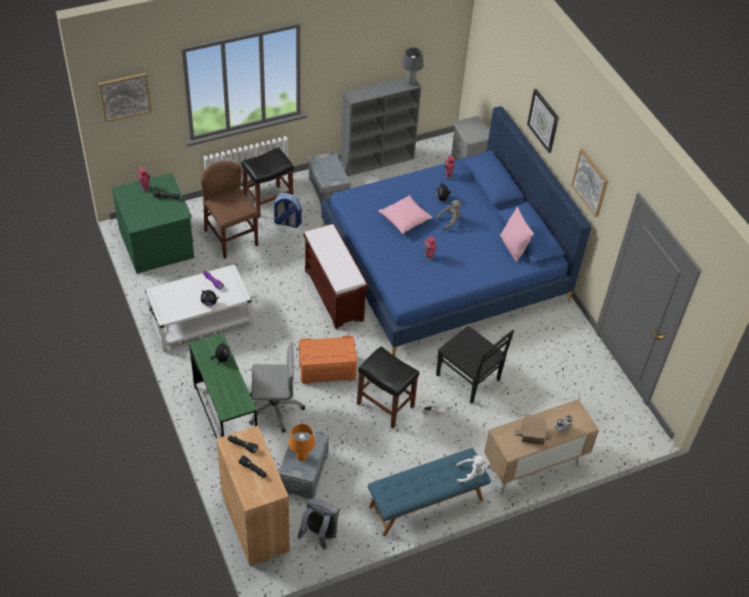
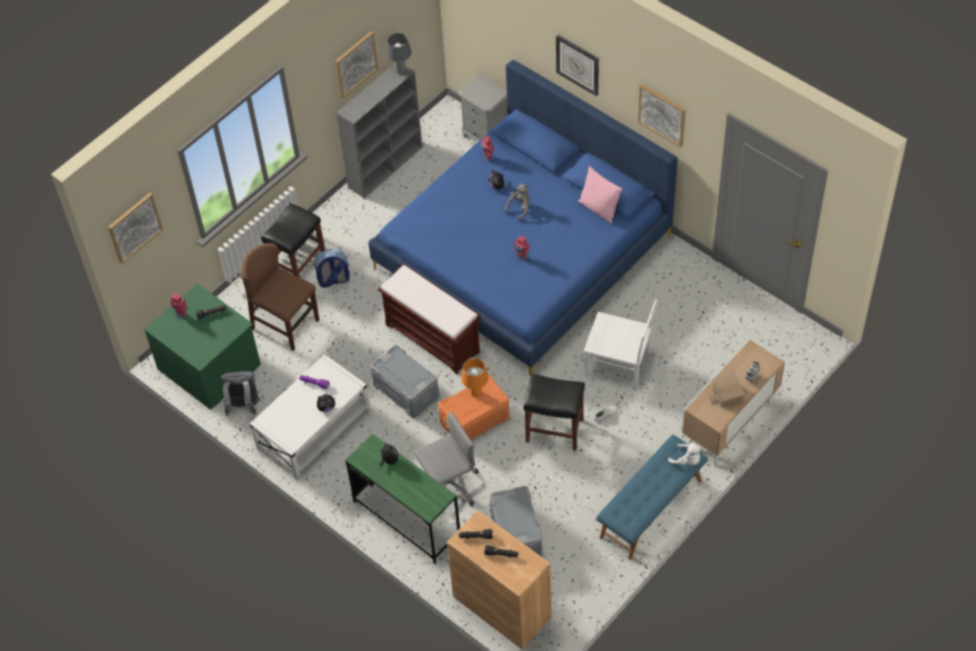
camera: 20 degrees left, 5 degrees up
orange table lamp [289,424,315,461] -> orange table lamp moved to [461,358,489,397]
grey backpack [297,499,339,550] -> grey backpack moved to [221,371,260,417]
grey storage box [309,151,351,204] -> grey storage box moved to [370,345,439,418]
pink pillow [378,195,433,234] -> none
black chair [436,326,514,403] -> white chair [584,299,657,389]
white plush toy [456,456,486,483] -> white plush toy turned 60 degrees clockwise [668,442,701,465]
none -> picture [335,31,378,98]

